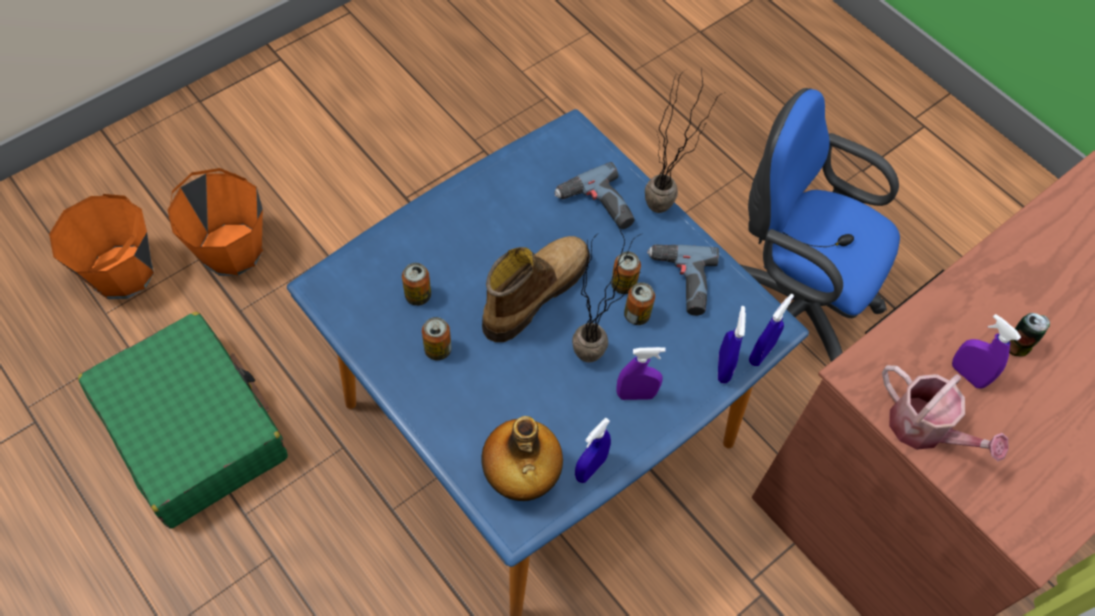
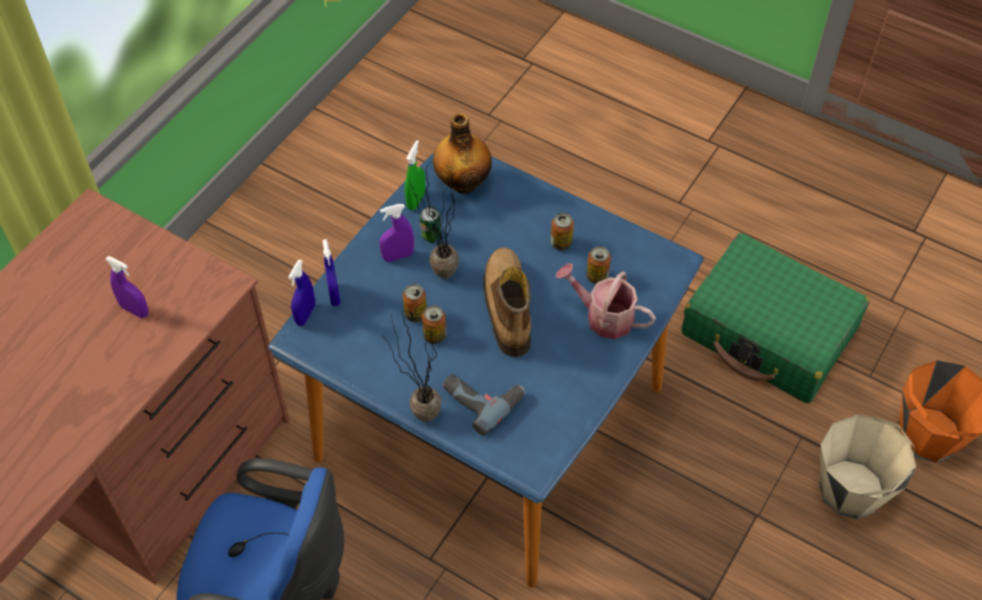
camera: 165 degrees right, 5 degrees down
orange bucket [168,168,263,276] -> beige bucket [819,414,917,519]
boot [482,236,590,342] -> boot turned 150 degrees clockwise [483,248,531,357]
blue spray bottle [575,418,611,483] -> green spray bottle [405,140,425,210]
power drill [647,245,719,316] -> none
watering can [882,365,1009,461] -> watering can moved to [556,263,656,339]
can [1009,313,1050,357] -> can moved to [420,207,441,243]

